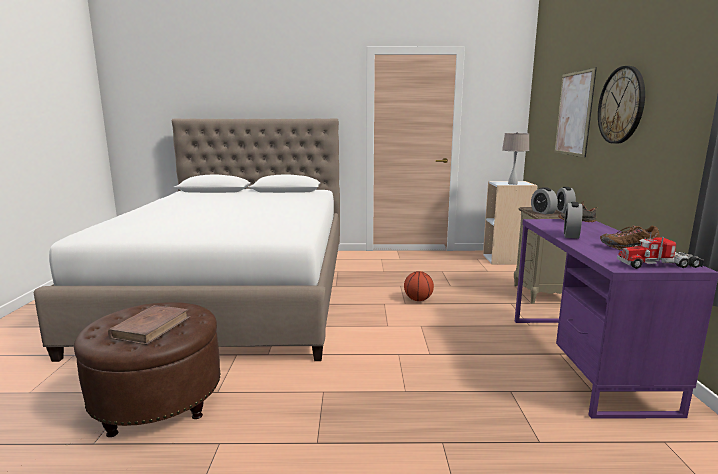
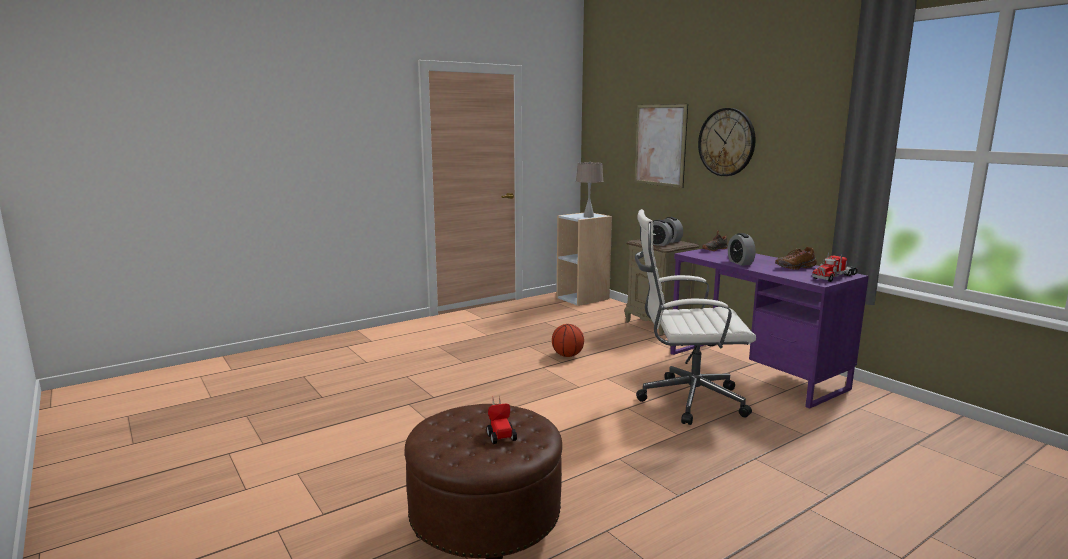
camera: 35 degrees left, 0 degrees up
white bed [34,119,340,362] -> none
brown book [108,305,190,345] -> toy car [487,396,517,444]
none -> white office chair [635,209,756,425]

